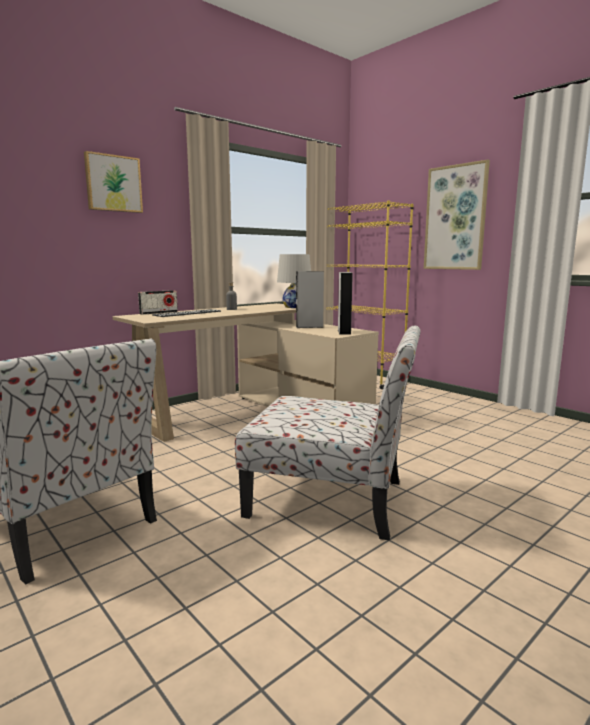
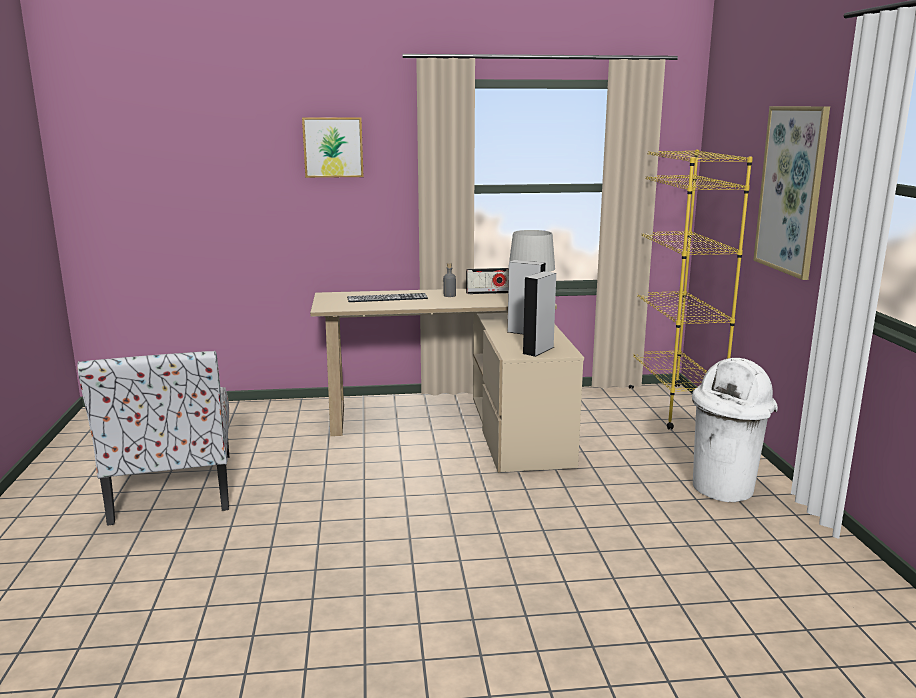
camera: 35 degrees right, 5 degrees up
radio [138,290,178,315] -> radio moved to [466,268,509,294]
chair [235,325,421,540] -> none
none -> white trash can [692,358,778,502]

